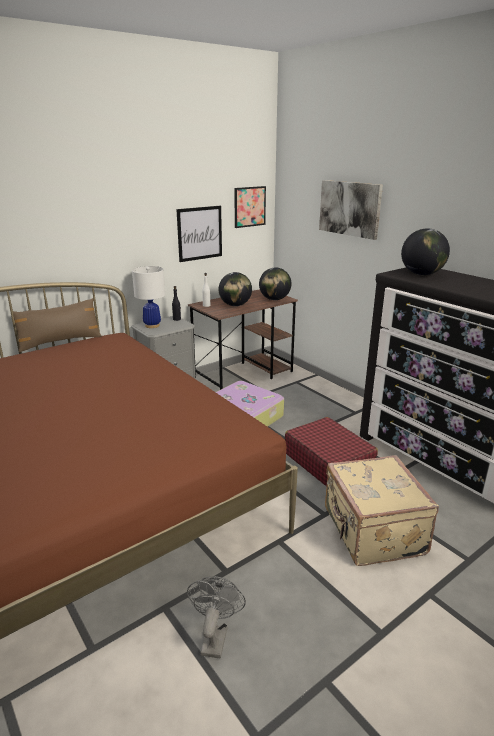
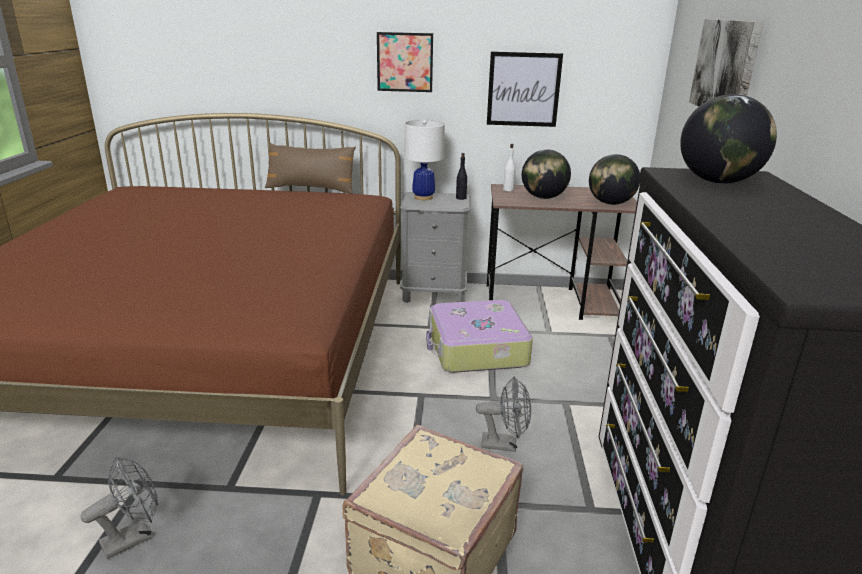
camera: 40 degrees right, 0 degrees up
picture [234,186,266,228] -> picture moved to [377,32,433,92]
red suitcase [285,417,378,486] -> grey fan [476,377,531,452]

